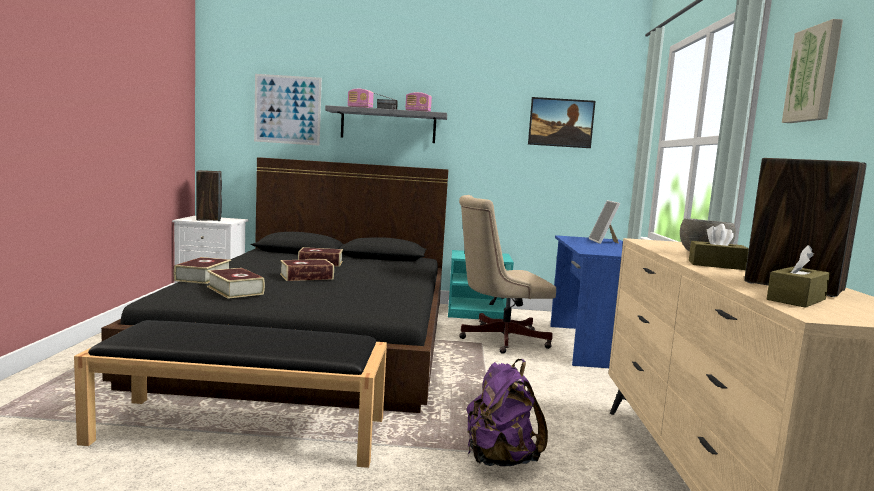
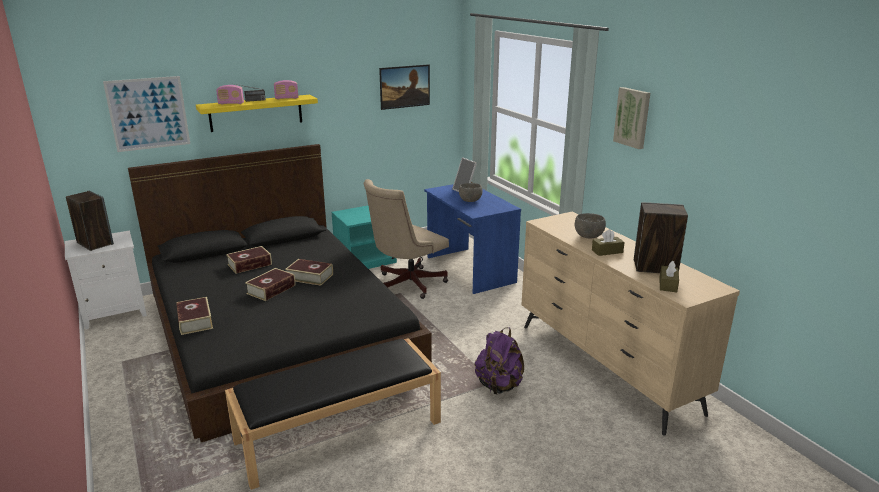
camera: 30 degrees left, 15 degrees up
book [207,268,265,299] -> book moved to [285,259,333,286]
grey shelf [325,105,447,143] -> yellow shelf [196,95,318,132]
none -> grey bowl [459,183,483,202]

